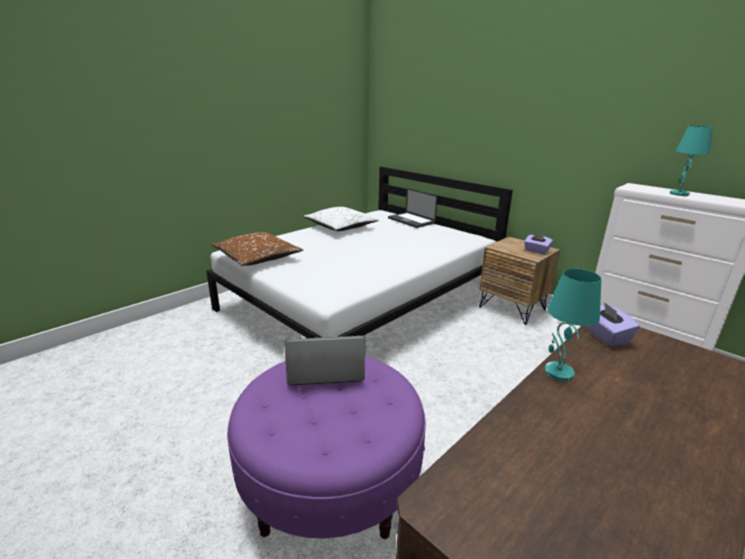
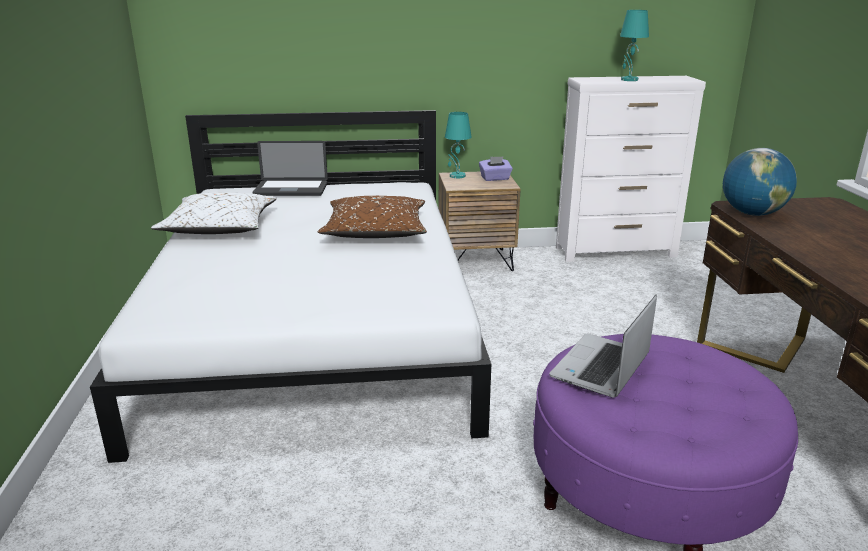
camera: 50 degrees left, 0 degrees up
brown pillow [211,232,303,266] -> brown pillow moved to [318,196,427,238]
turquoise table lamp [544,269,601,382] -> turquoise table lamp moved to [445,112,472,178]
purple tissue box [586,302,640,346] -> globe [723,148,797,216]

